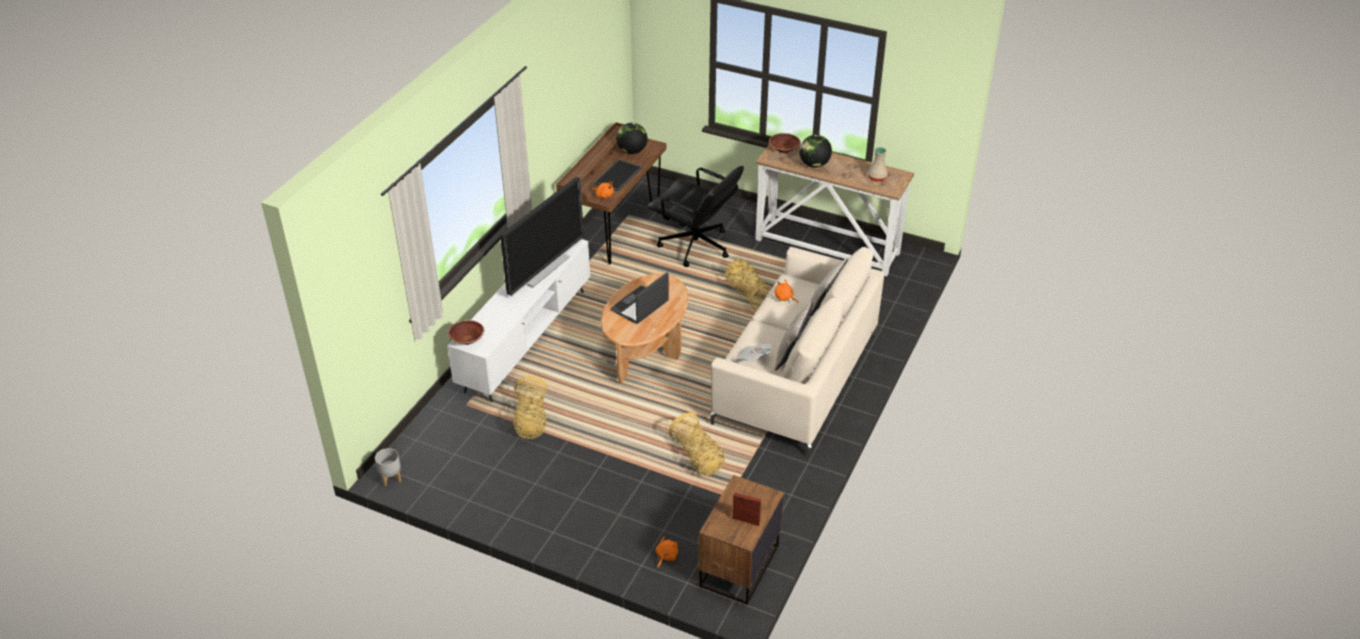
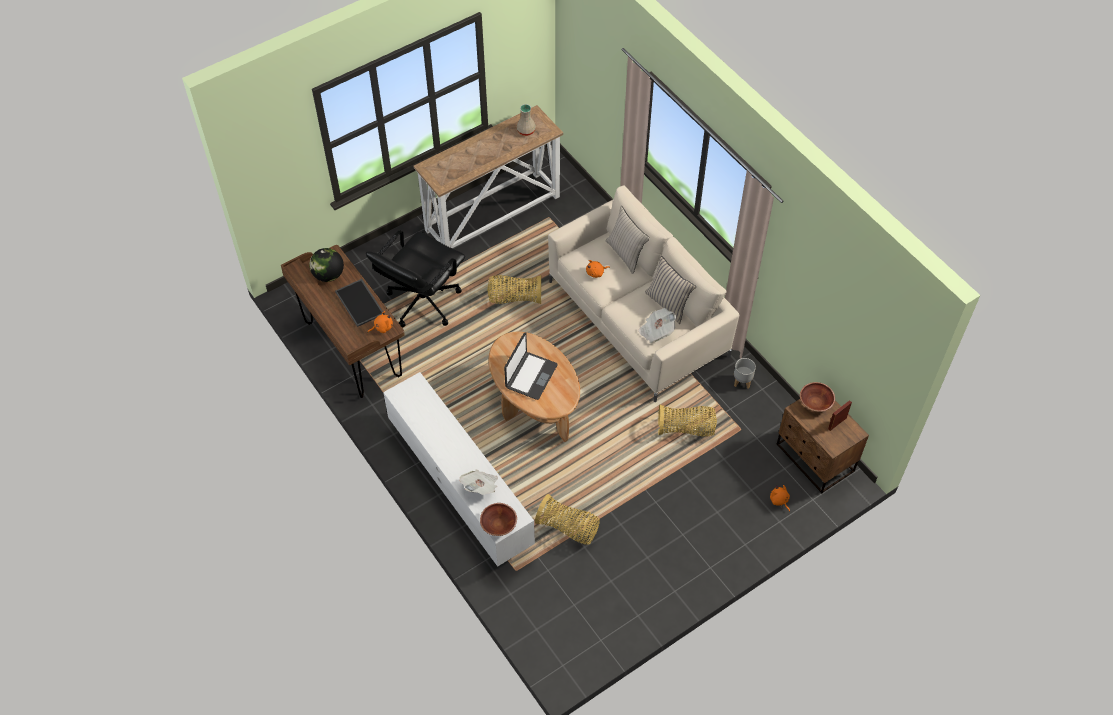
camera: 60 degrees left, 15 degrees up
grey planter [375,448,401,486] -> grey planter moved to [734,358,756,389]
television [500,177,584,296] -> none
laptop [611,272,669,324] -> laptop turned 135 degrees counterclockwise [504,332,558,400]
black office chair [648,166,744,267] -> black office chair turned 150 degrees clockwise [366,230,465,328]
brown bowl [769,133,801,153] -> brown bowl moved to [800,382,835,412]
globe [799,135,832,168] -> none
none -> newspaper [460,469,498,495]

